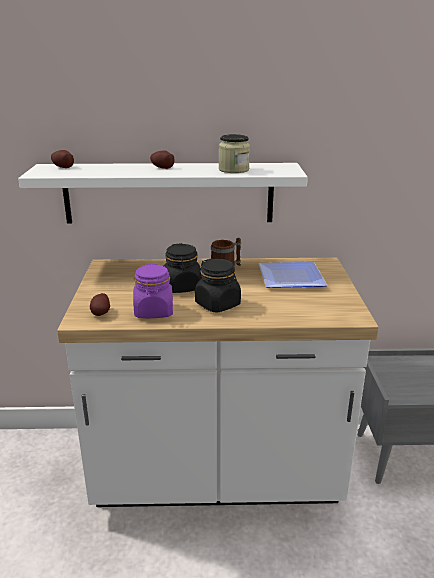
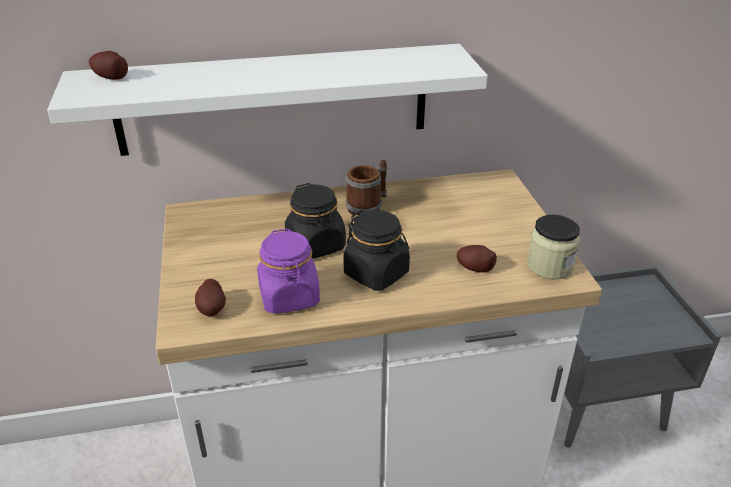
camera: 10 degrees left, 10 degrees up
potato [150,150,175,169] -> potato moved to [456,245,497,273]
jar [219,134,250,173] -> jar moved to [527,215,580,279]
plate [258,262,327,288] -> none

